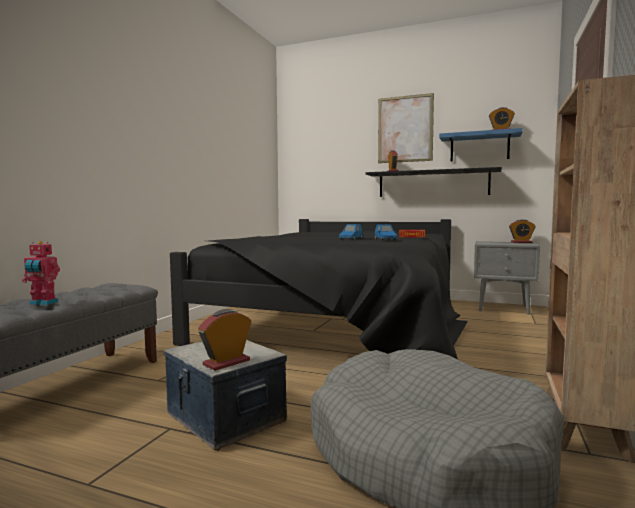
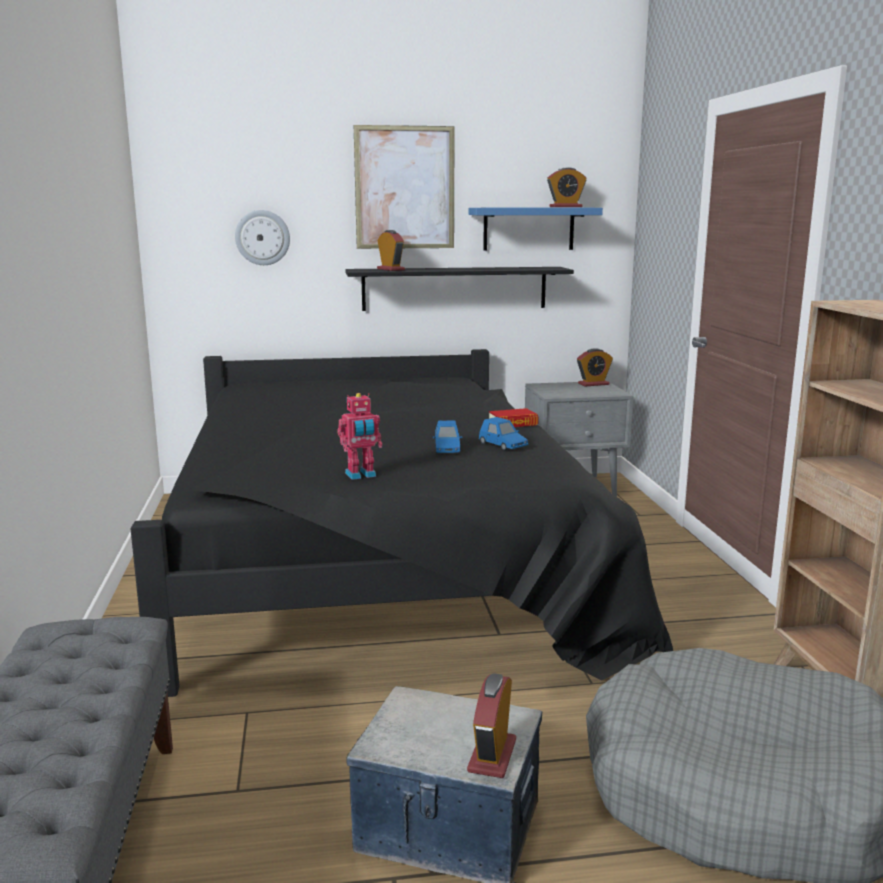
camera: 30 degrees left, 10 degrees up
toy robot [22,241,60,305] -> toy robot moved to [337,393,382,480]
none -> wall clock [235,210,290,265]

